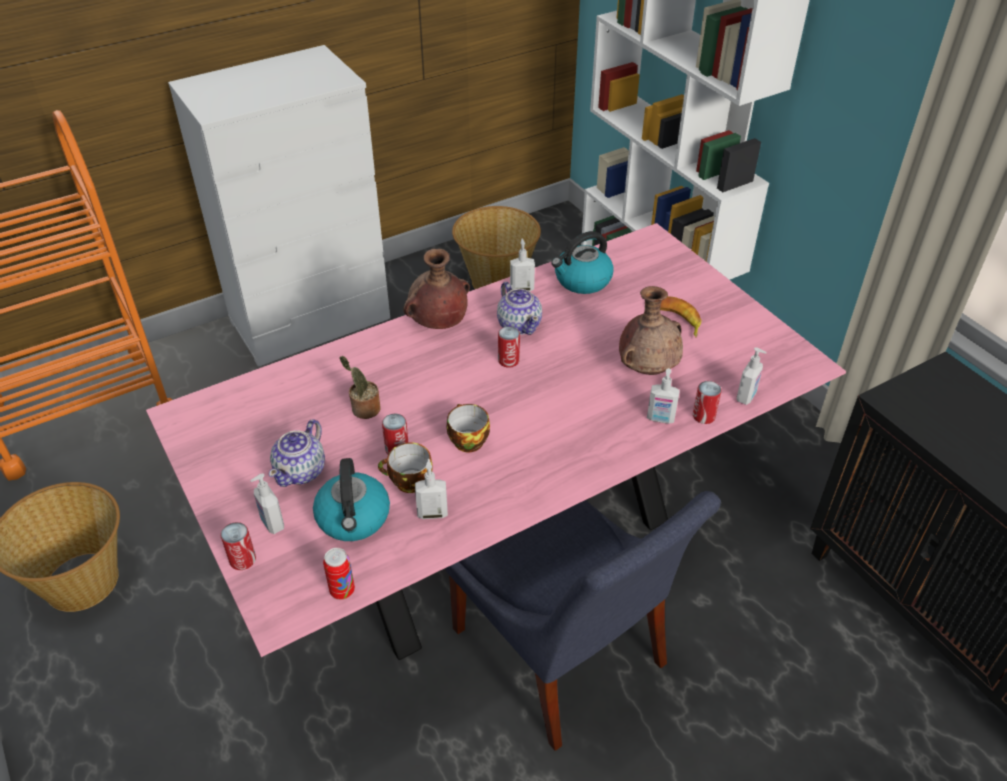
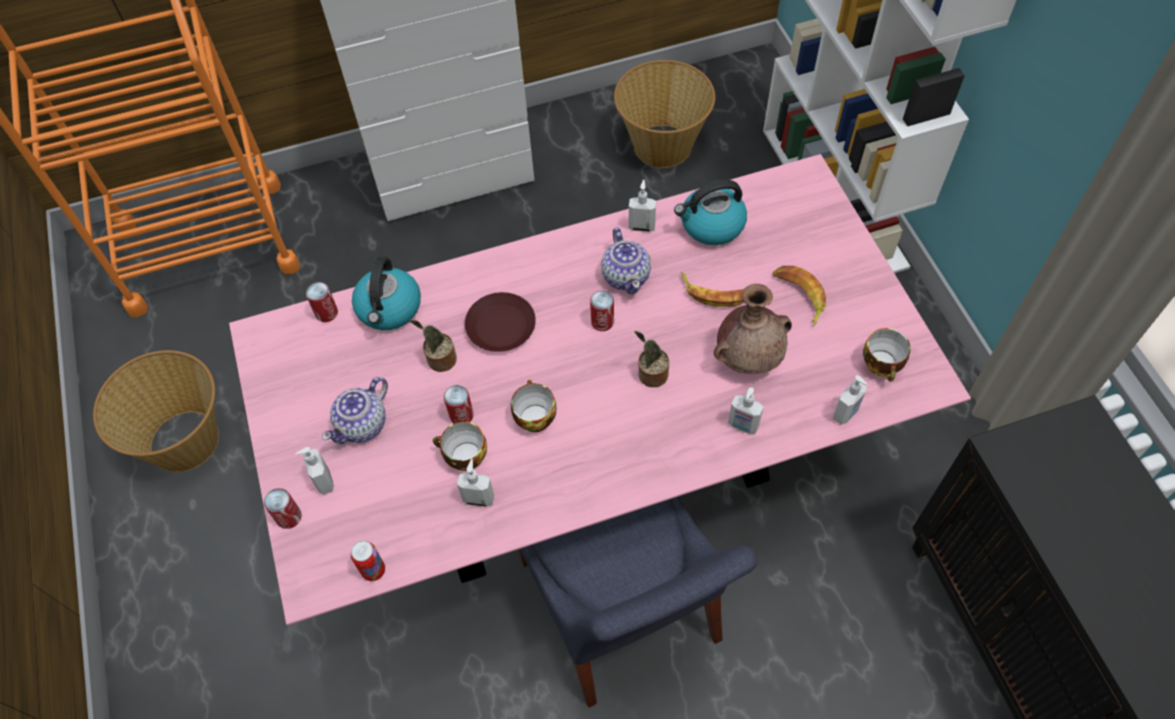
camera: 15 degrees right, 15 degrees up
kettle [313,458,390,541] -> kettle moved to [352,257,421,330]
brown vase [403,249,470,329] -> none
can [693,381,721,424] -> can moved to [306,282,338,322]
none -> brown plate [465,292,536,352]
none -> potted plant [634,331,670,387]
none -> banana [681,272,744,307]
none -> cup [863,328,911,382]

